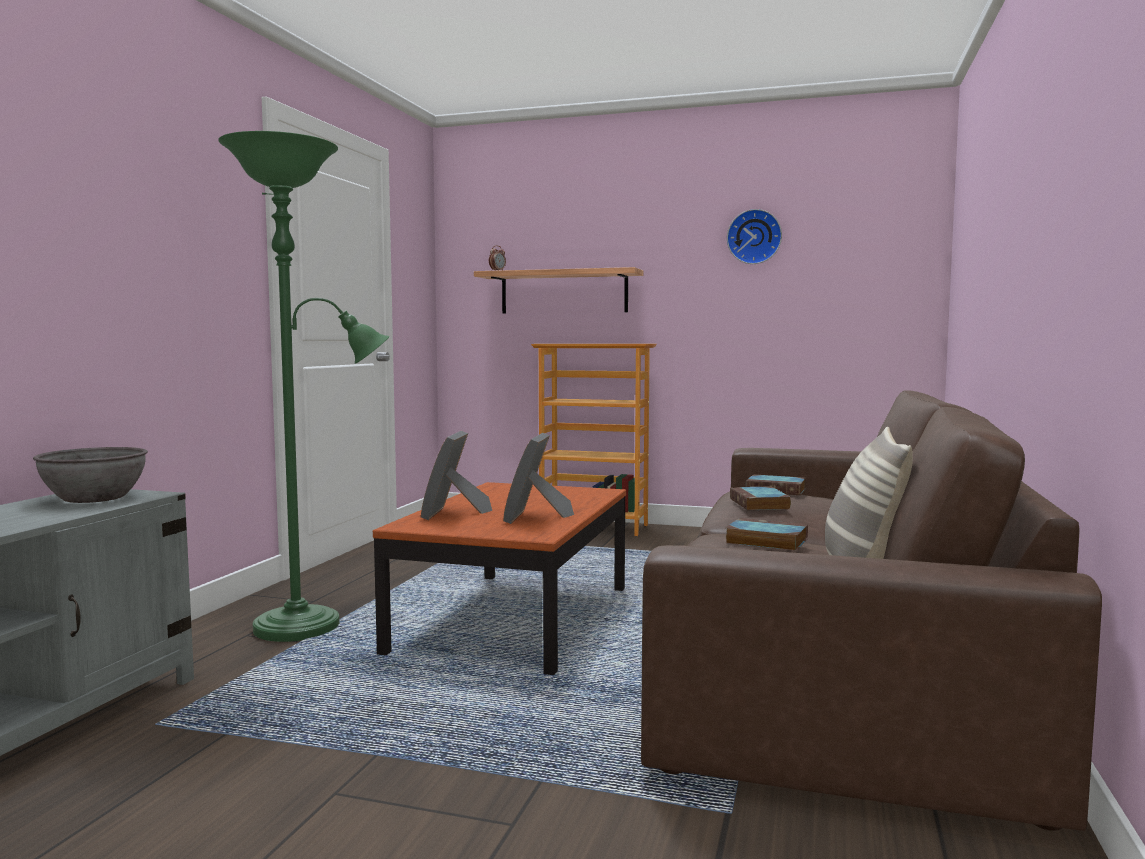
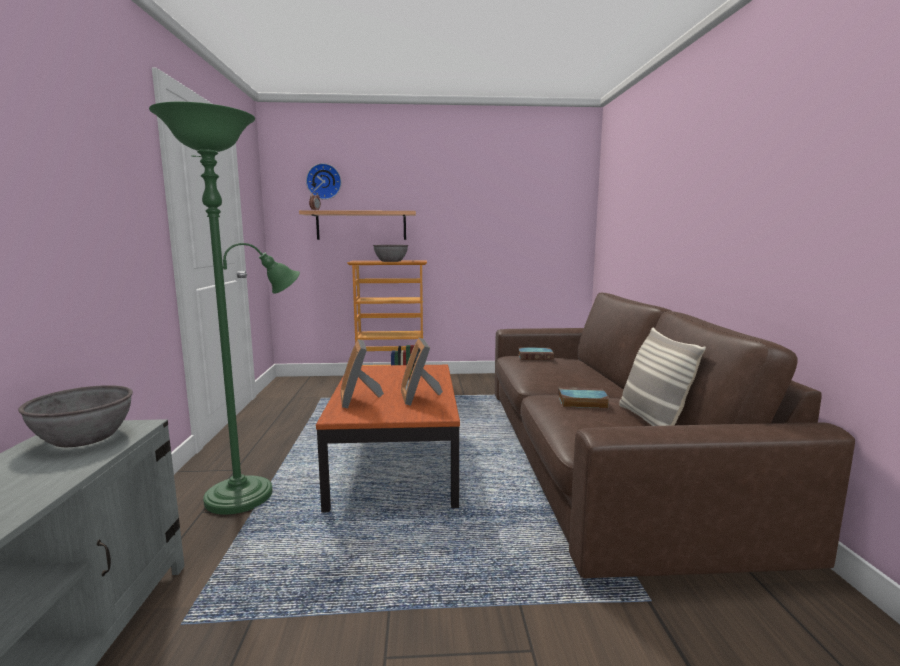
camera: 20 degrees left, 5 degrees up
wall clock [727,209,782,264] -> wall clock moved to [306,163,341,200]
book [730,487,791,510] -> none
none -> grey bowl [373,245,408,262]

